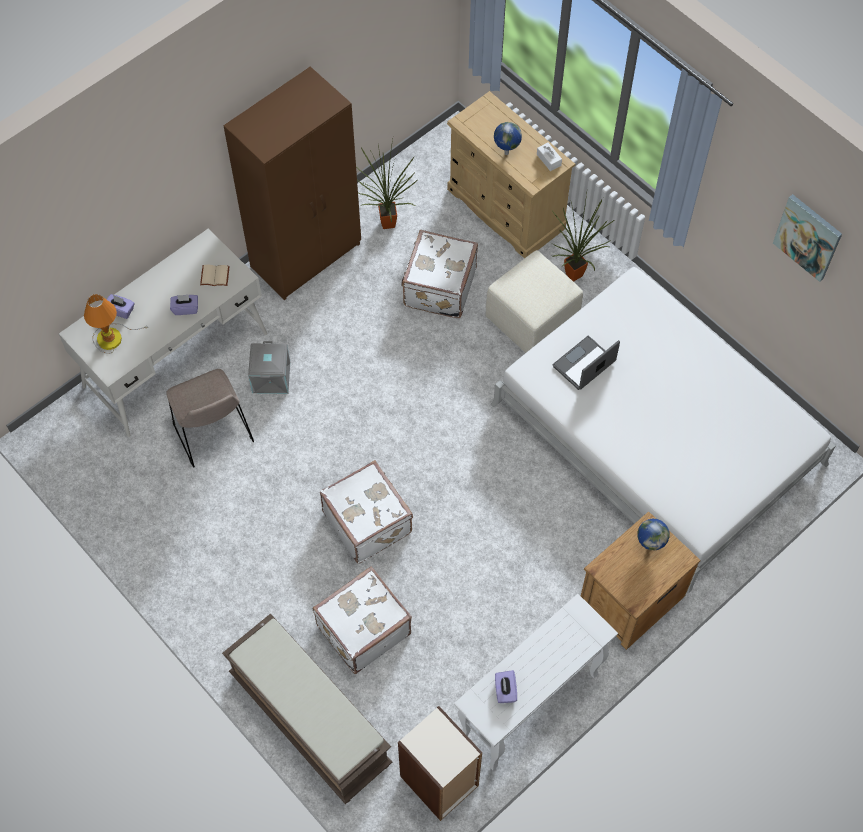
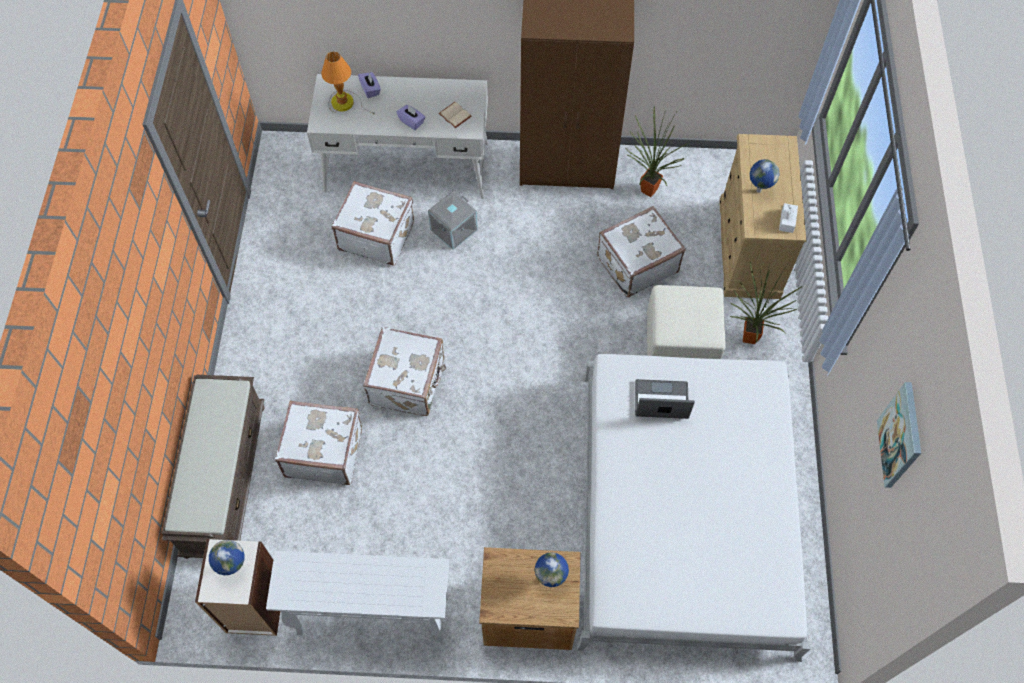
camera: 45 degrees right, 0 degrees up
beige chair [166,369,254,467] -> white suitcase [332,181,414,266]
purple tissue box [495,670,517,703] -> none
none -> globe [209,540,245,575]

